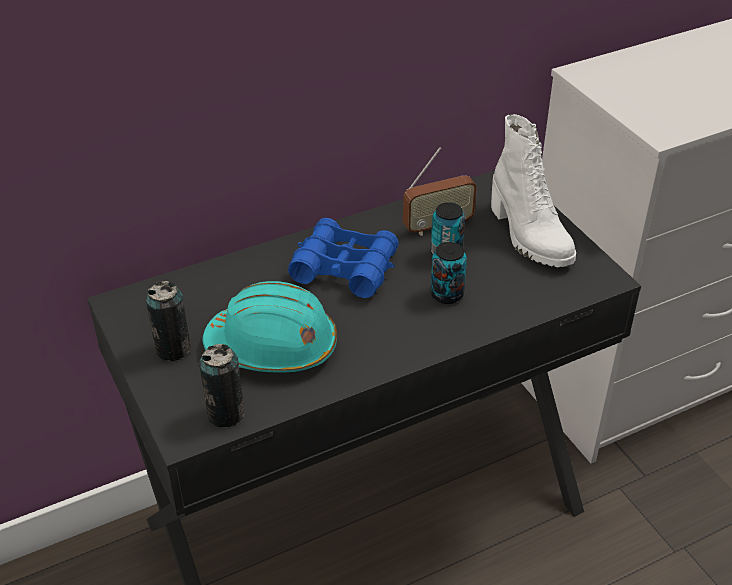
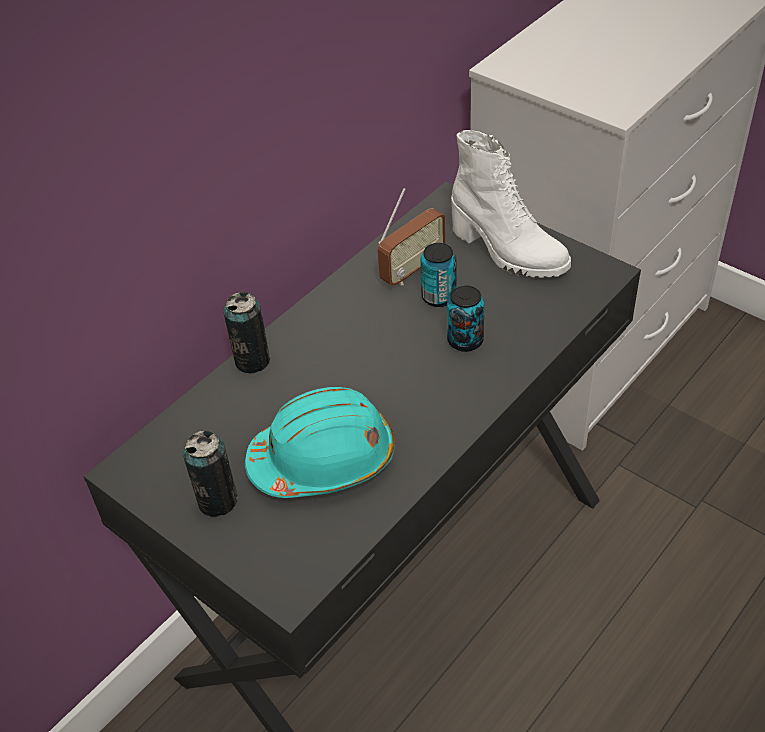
camera: 20 degrees left, 5 degrees up
can [199,344,245,428] -> can moved to [223,292,271,373]
blue binoculars [288,218,399,298] -> none

